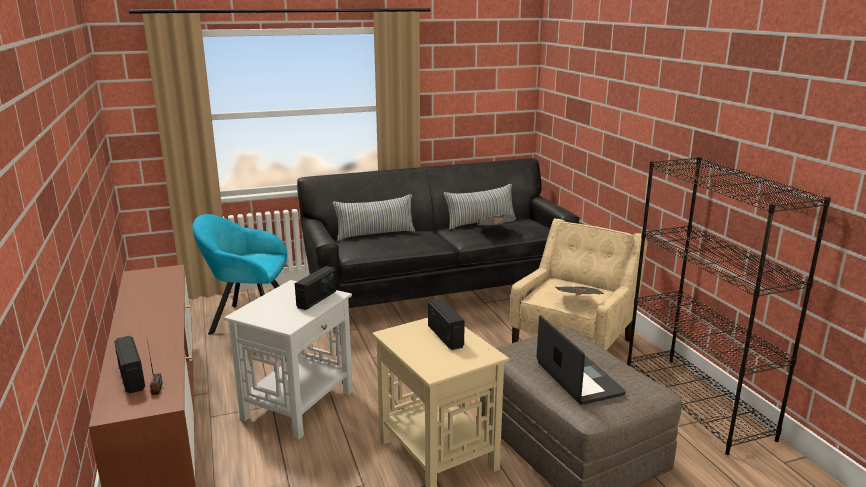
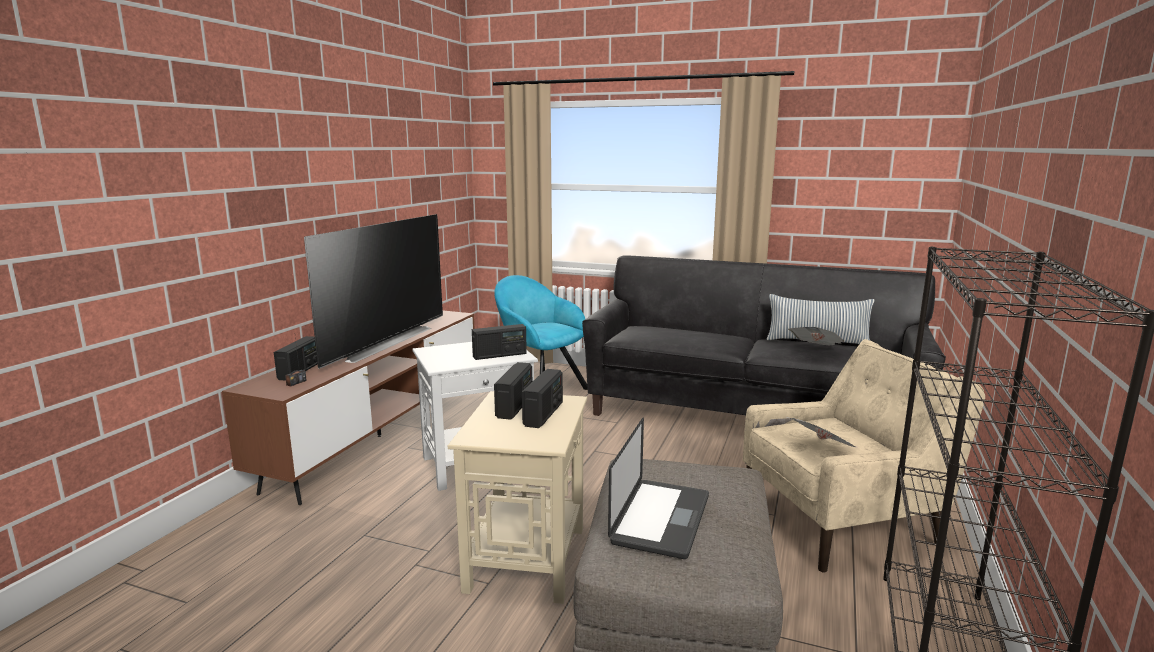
camera: 40 degrees right, 5 degrees down
pillow [333,194,415,241] -> none
none -> television [304,214,443,369]
none -> radio [494,362,532,420]

